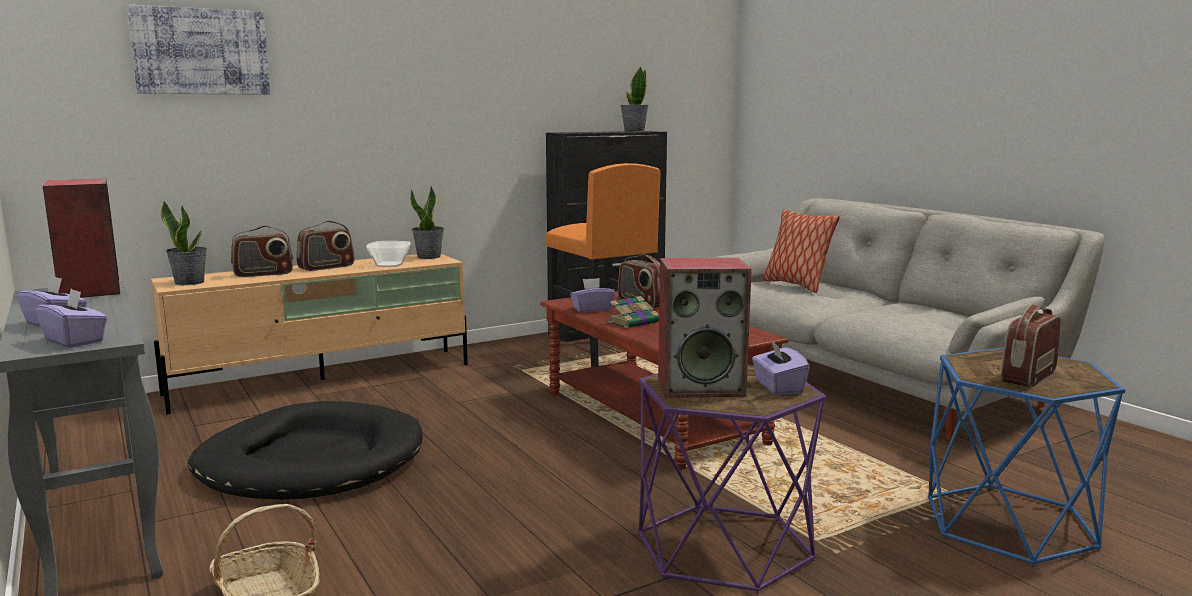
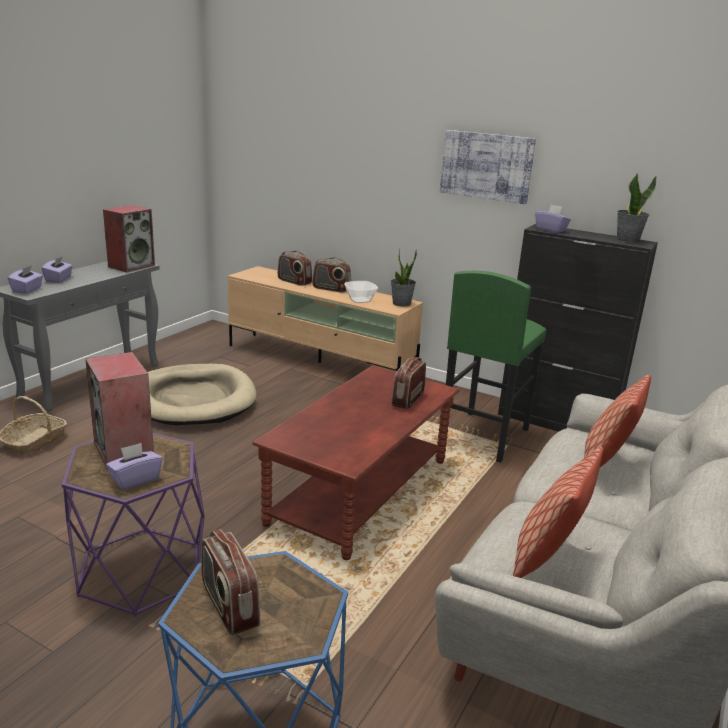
camera: 60 degrees right, 10 degrees up
picture [127,5,270,95] -> picture moved to [440,130,536,204]
potted plant [160,201,207,285] -> none
black dog bed [188,401,423,500] -> beige dog bed [148,364,257,426]
orange stool [546,163,661,367] -> green stool [446,271,547,463]
purple tissue box [570,278,615,313] -> purple tissue box moved to [535,205,571,233]
book [608,296,659,328] -> none
radio [1001,304,1061,387] -> radio turned 135 degrees counterclockwise [202,529,260,635]
none -> pillow [513,447,603,578]

